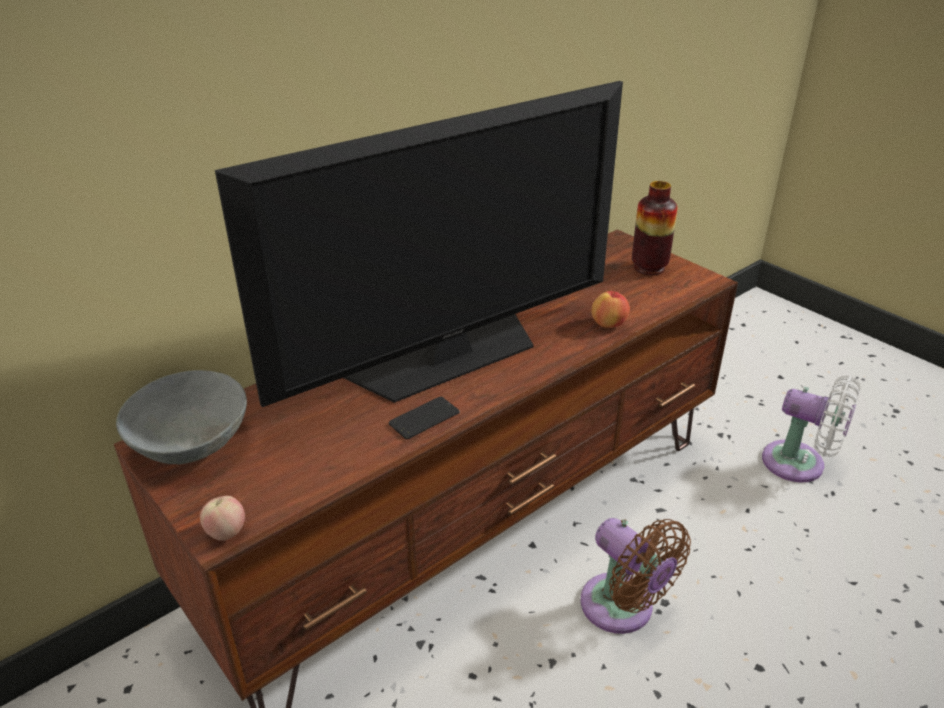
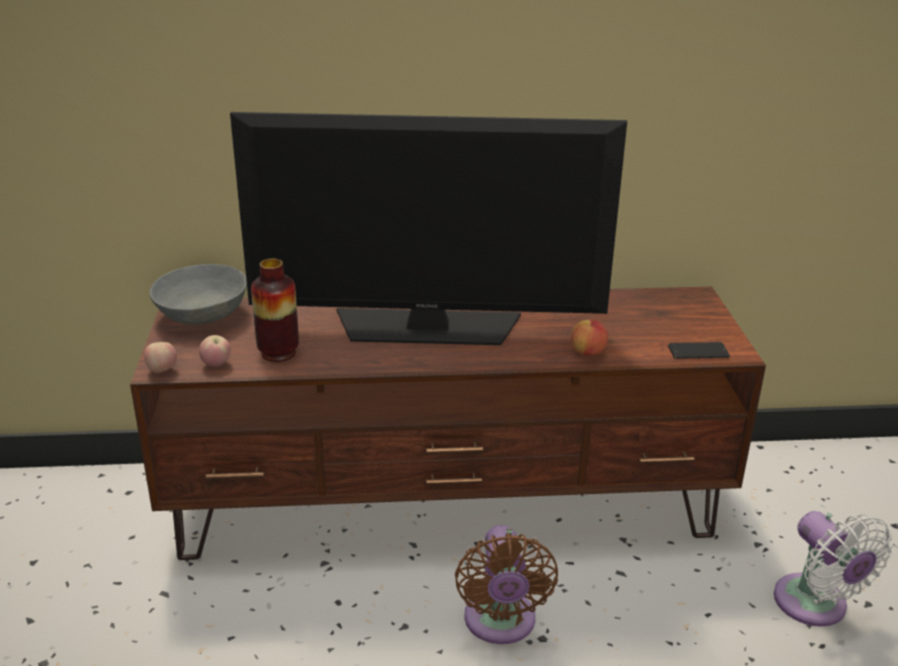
camera: 35 degrees right, 5 degrees down
phone [389,397,460,439] -> phone moved to [668,342,730,359]
vase [632,181,677,275] -> vase moved to [251,258,299,362]
none -> apple [199,335,231,366]

